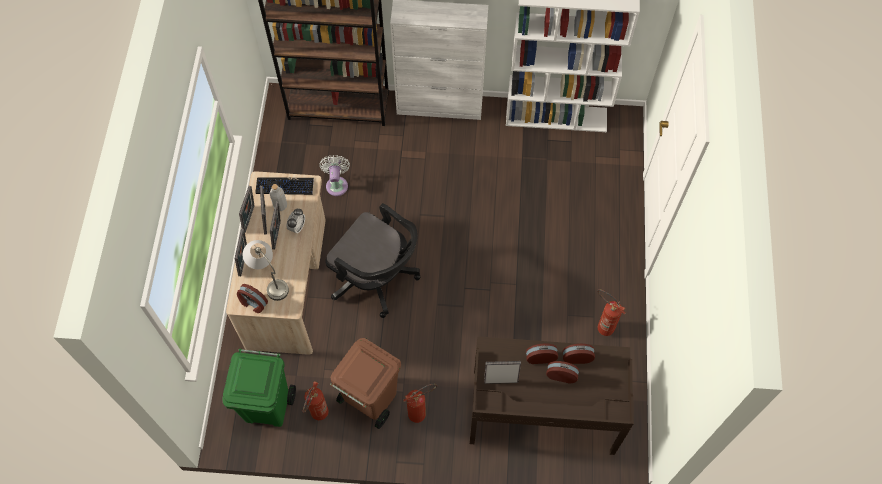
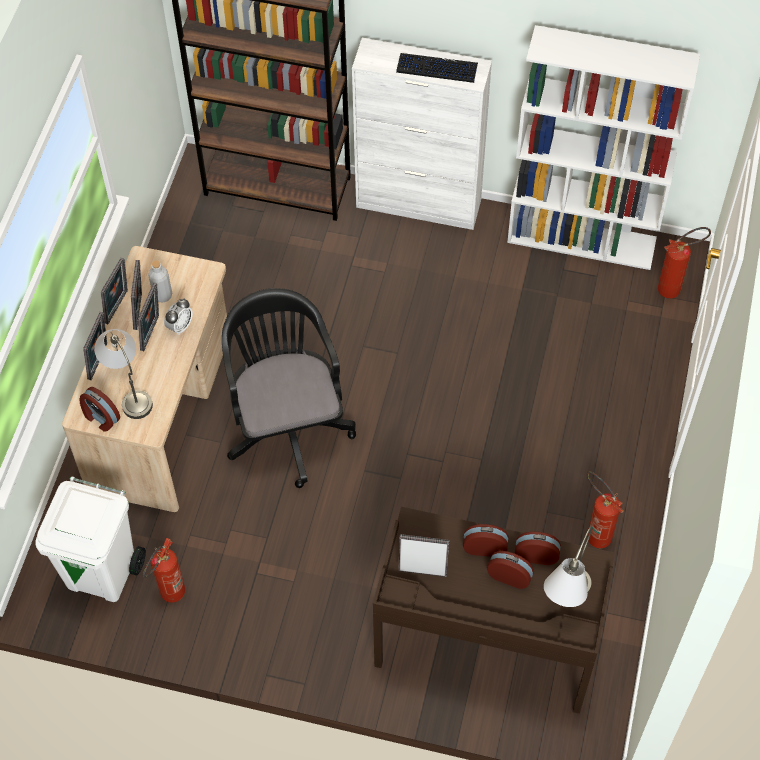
camera: 10 degrees right, 5 degrees down
green trash can [222,349,296,427] -> white trash can [35,477,146,602]
keyboard [255,177,314,195] -> keyboard moved to [396,53,478,83]
white fan [319,155,350,196] -> none
black office chair [325,203,420,318] -> black office chair turned 150 degrees counterclockwise [222,288,356,488]
brown trash can [330,338,401,429] -> none
fire extinguisher [403,384,437,423] -> fire extinguisher moved to [658,227,711,299]
none -> grey table lamp [544,526,592,607]

